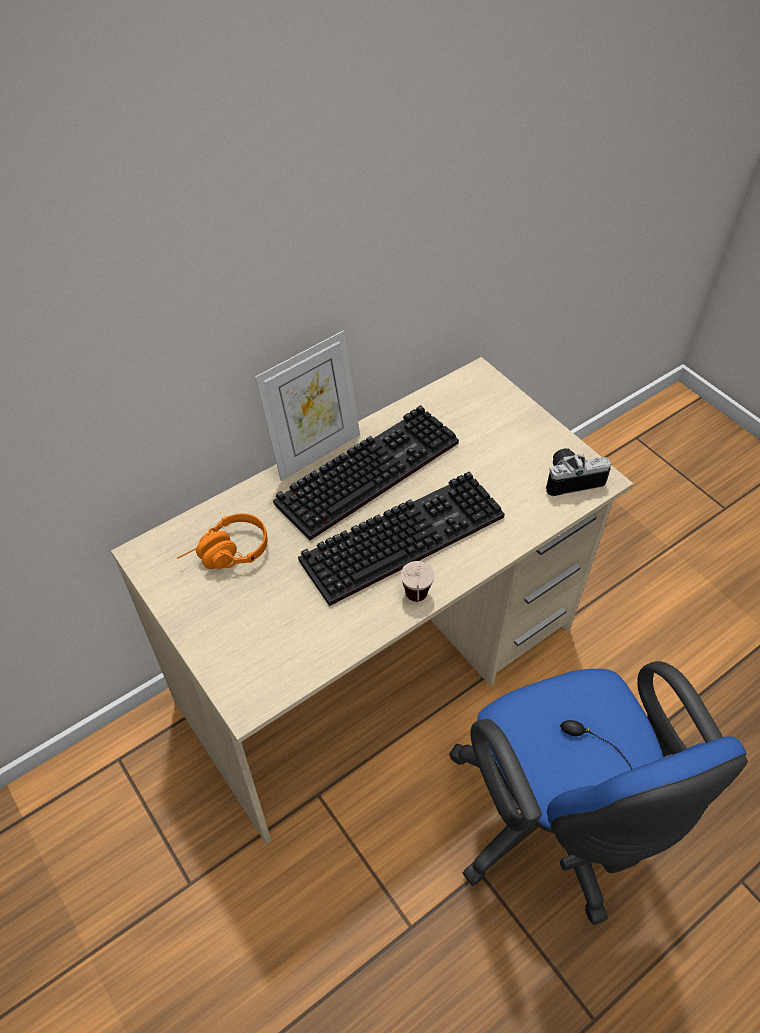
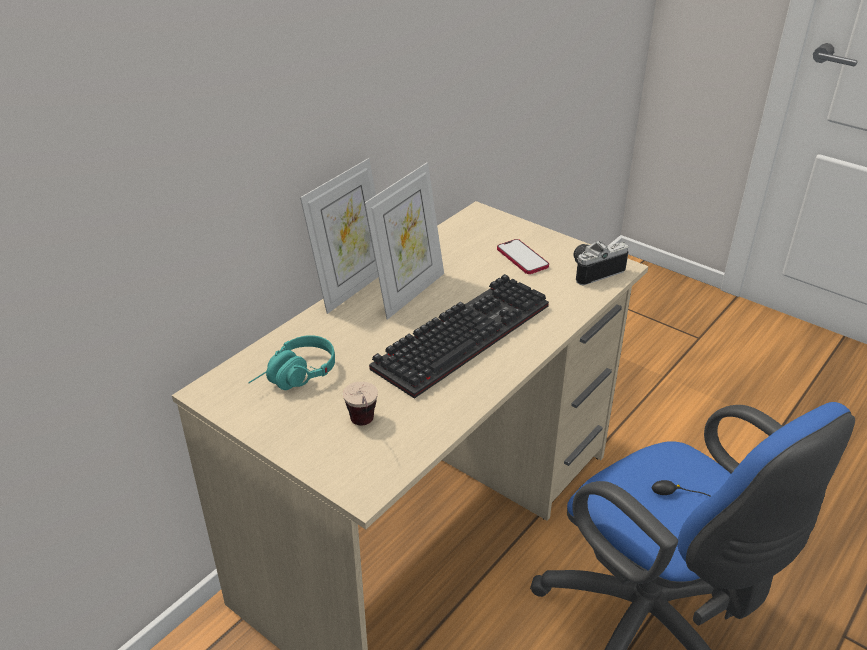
camera: 15 degrees left, 15 degrees down
orange headphones [177,513,268,569] -> turquoise headphones [248,335,335,390]
keyboard [273,405,459,540] -> picture frame [364,162,444,320]
cup [401,561,434,602] -> cup moved to [343,382,378,426]
none -> phone [497,239,549,274]

